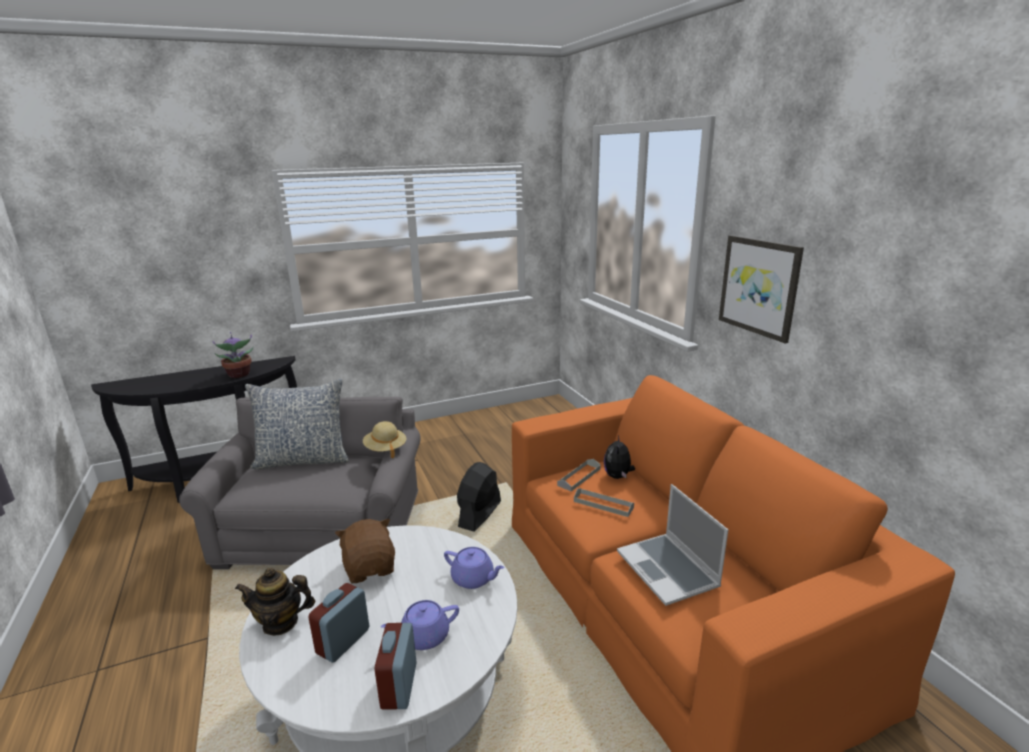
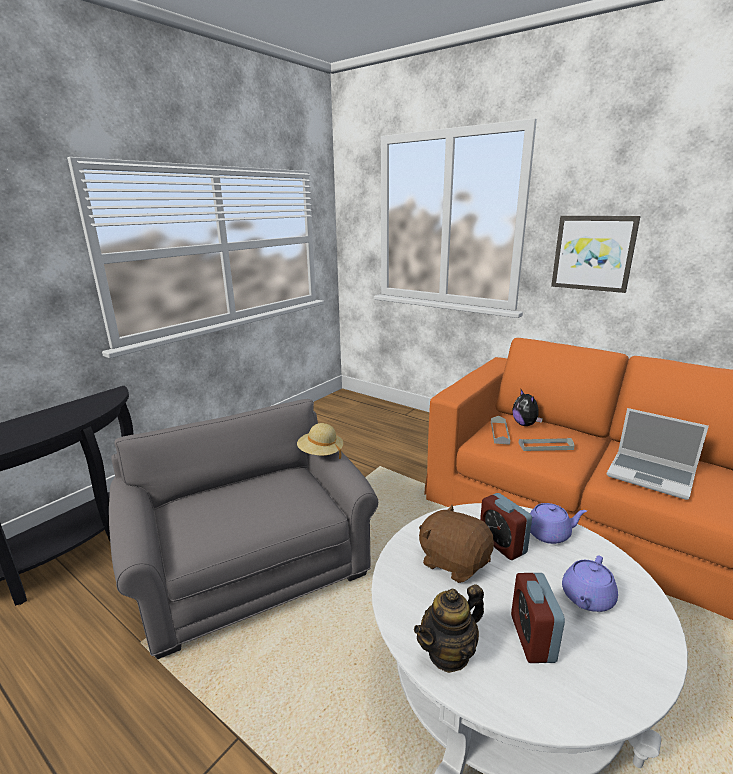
camera: 30 degrees left, 0 degrees up
potted plant [212,332,253,378] -> none
pillow [245,379,349,469] -> none
alarm clock [375,623,416,710] -> alarm clock moved to [480,493,532,560]
black fan [457,462,501,532] -> none

